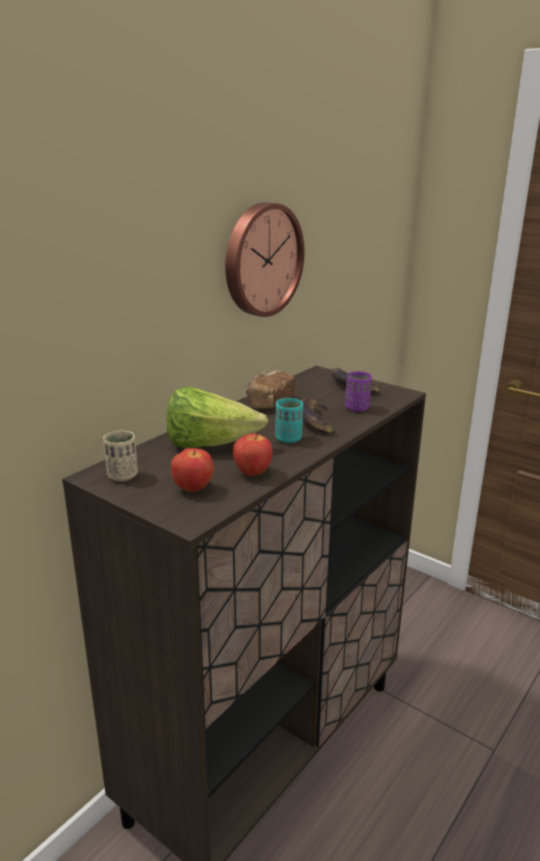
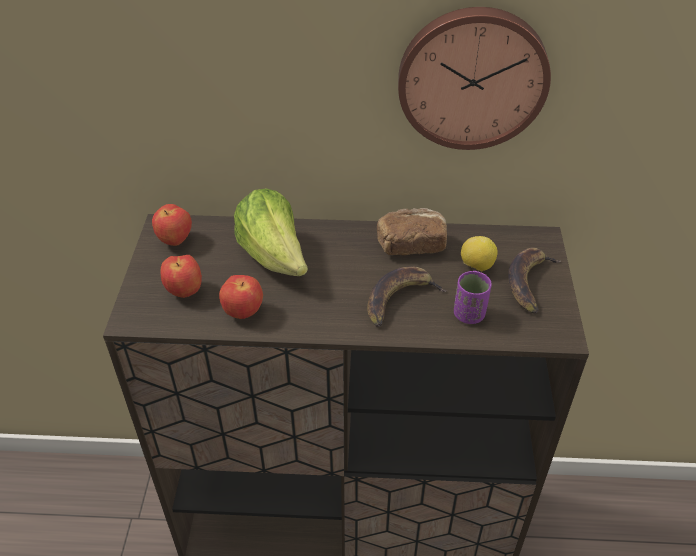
camera: 55 degrees right, 20 degrees up
beige cup [103,431,138,481] -> apple [152,204,192,246]
turquoise cup [275,398,303,443] -> none
none -> lemon [461,236,498,271]

